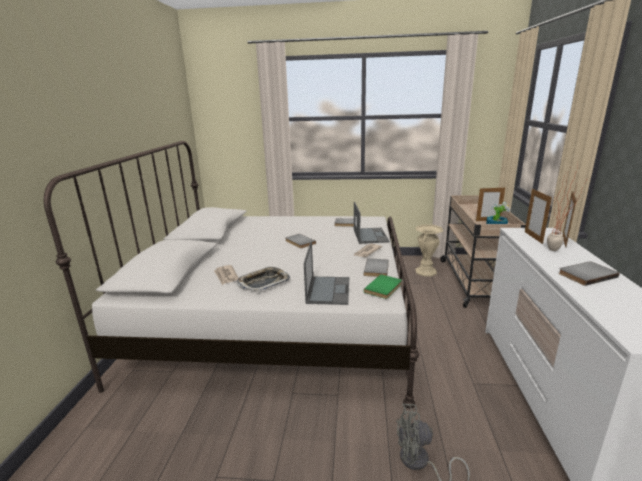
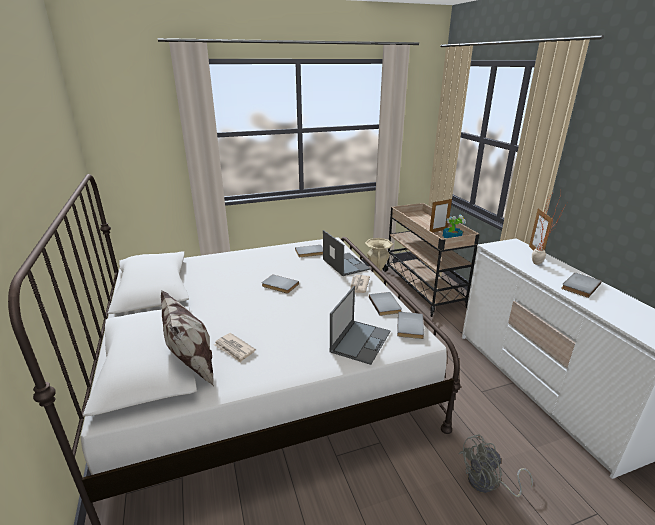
camera: 25 degrees left, 5 degrees up
tray [237,266,290,292] -> none
laptop [304,242,349,305] -> laptop turned 45 degrees clockwise [330,286,391,365]
green book [364,274,402,299] -> grey book [397,312,424,339]
picture frame [525,189,552,244] -> none
none -> pillow [161,290,214,386]

